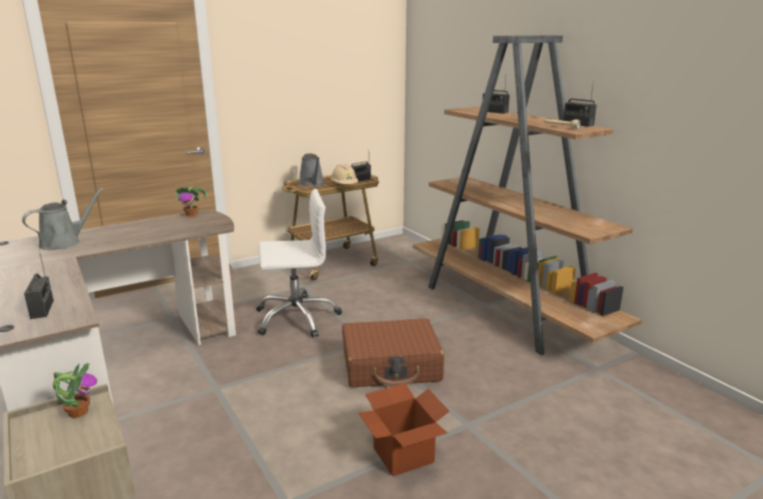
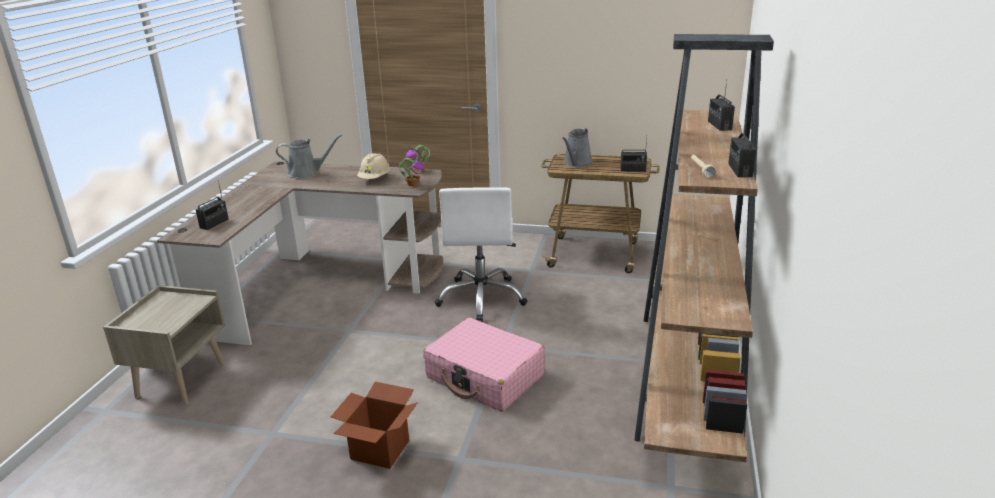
camera: 45 degrees right, 5 degrees up
potted plant [53,362,97,418] -> potted plant moved to [399,156,424,186]
white office chair [256,189,342,338] -> white office chair turned 60 degrees clockwise [435,187,527,322]
beige hard hat [331,164,358,184] -> beige hard hat moved to [357,153,390,179]
brown suitcase [342,318,444,388] -> pink suitcase [423,318,545,411]

